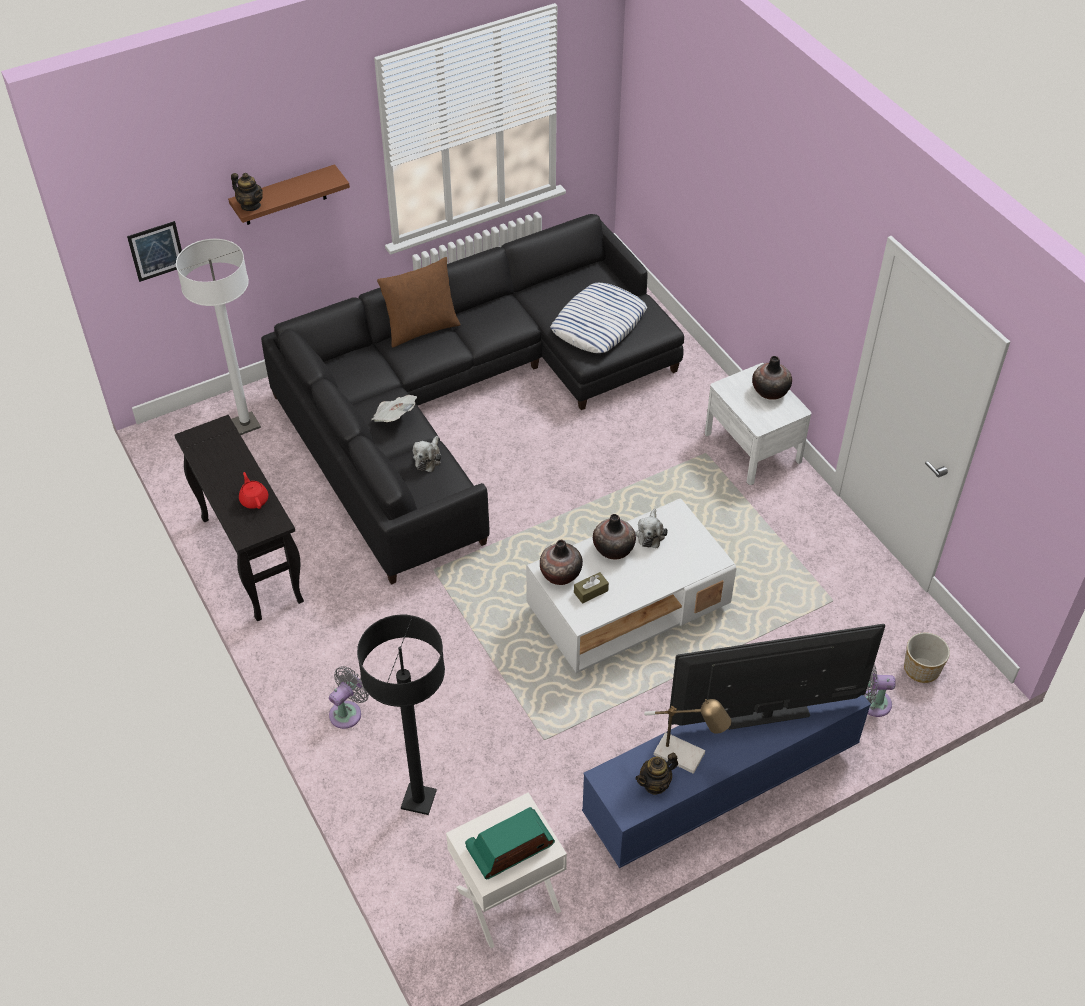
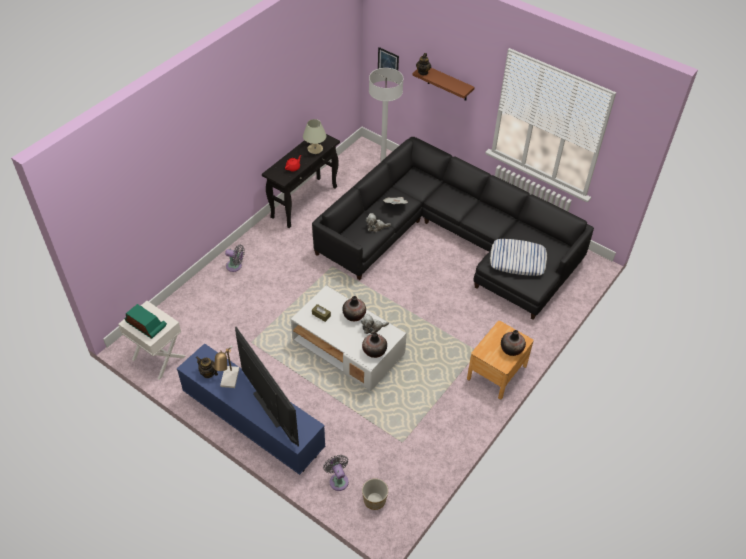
camera: 65 degrees right, 0 degrees up
black floor lamp [357,615,445,815] -> none
brown pillow [377,257,461,348] -> none
vase [540,540,583,585] -> vase moved to [362,332,387,358]
white nightstand [705,363,811,485] -> brown nightstand [467,321,534,399]
none -> beige table lamp [303,119,327,154]

